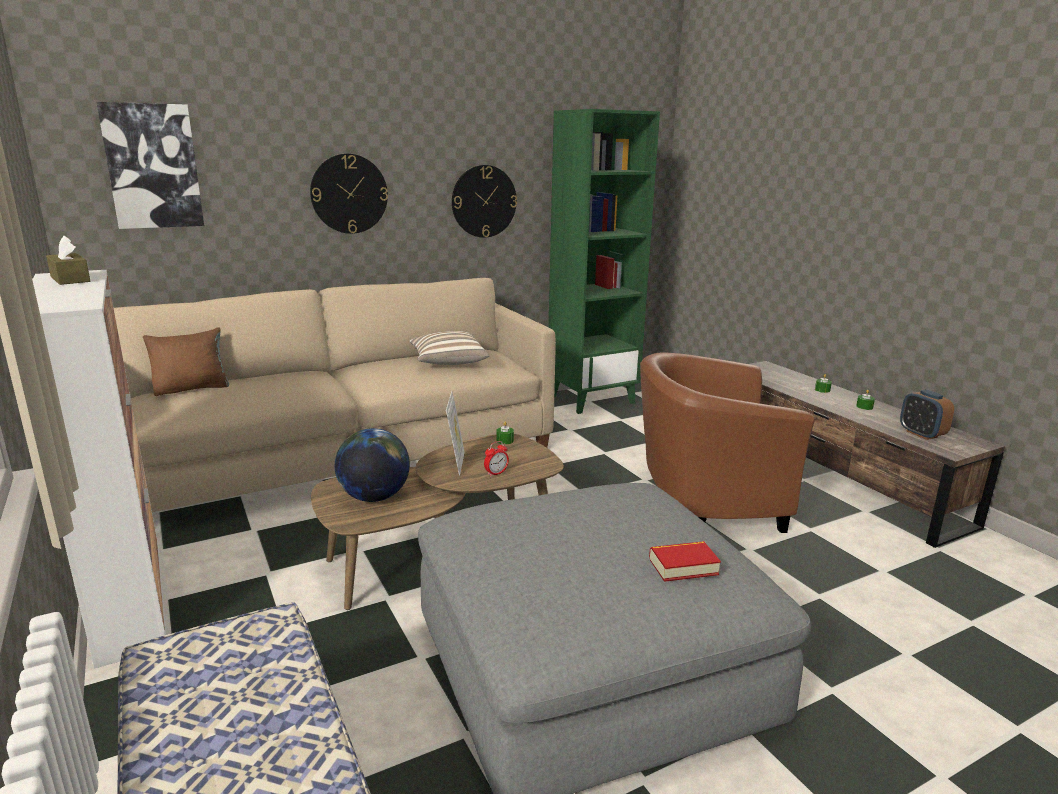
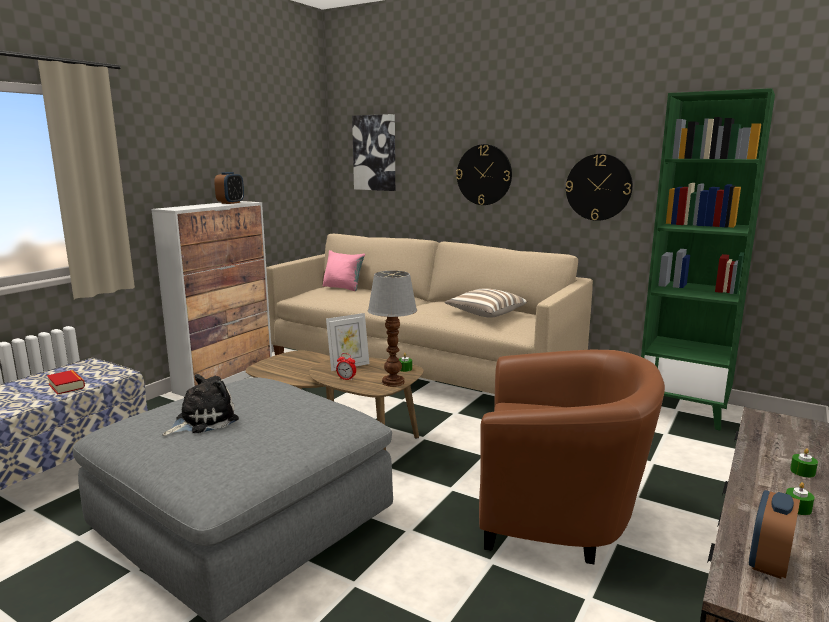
camera: 60 degrees right, 5 degrees down
brown tissue box [46,236,90,285] -> alarm clock [214,172,244,204]
brown pillow [143,327,229,396] -> pink pillow [323,250,365,291]
globe [335,428,410,502] -> none
brown armchair [640,352,815,533] -> brown armchair turned 135 degrees clockwise [479,350,665,564]
book [649,541,721,582] -> book moved to [47,370,85,395]
none -> plush toy [163,374,239,436]
none -> table lamp [368,271,417,387]

